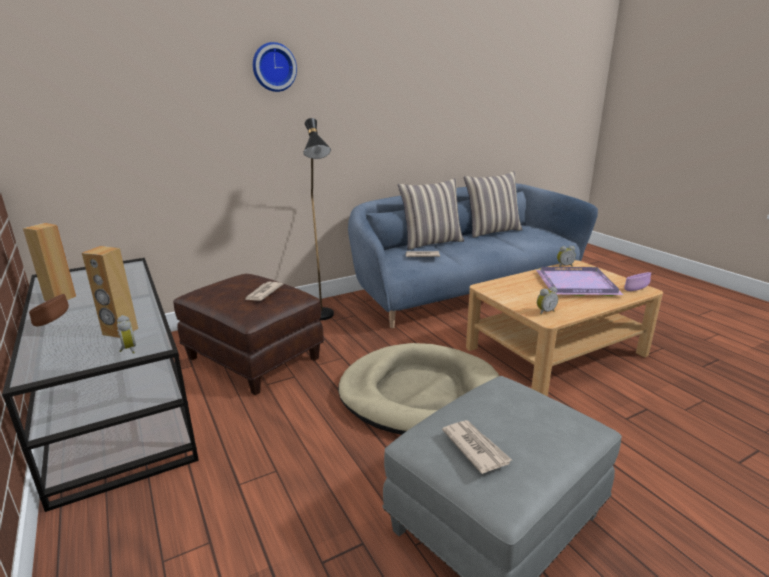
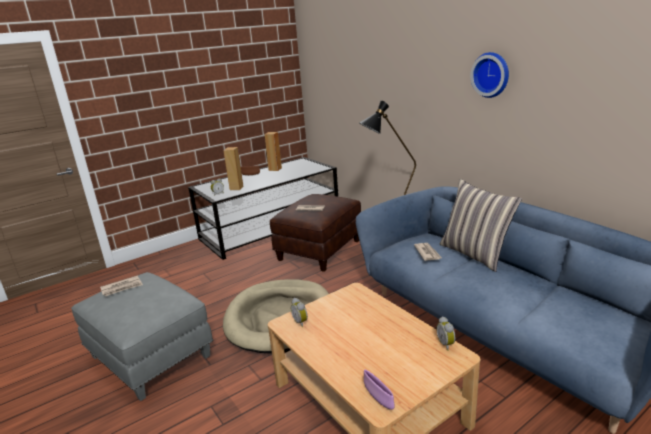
camera: 85 degrees right, 0 degrees up
wall clock [253,42,297,92] -> wall clock moved to [470,52,509,98]
pillow [464,171,523,238] -> none
purple tray [536,267,624,296] -> none

